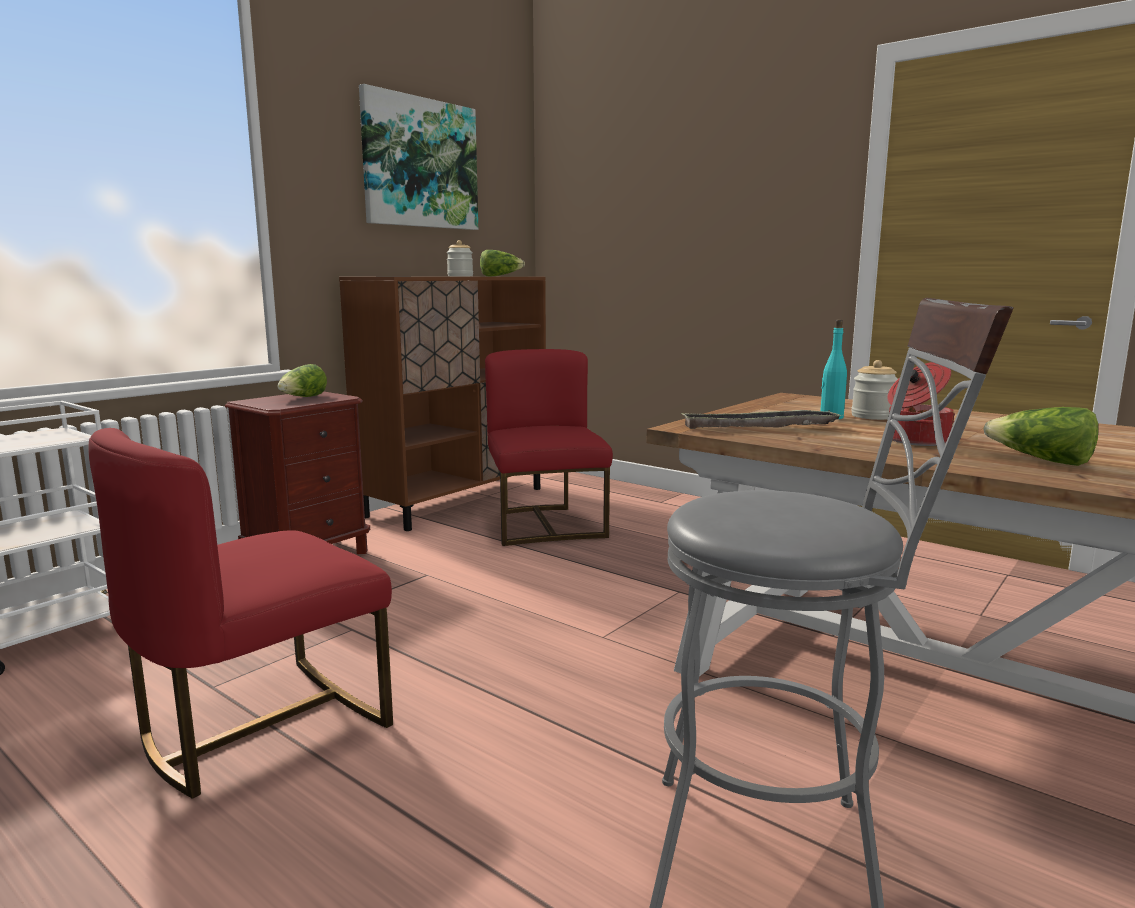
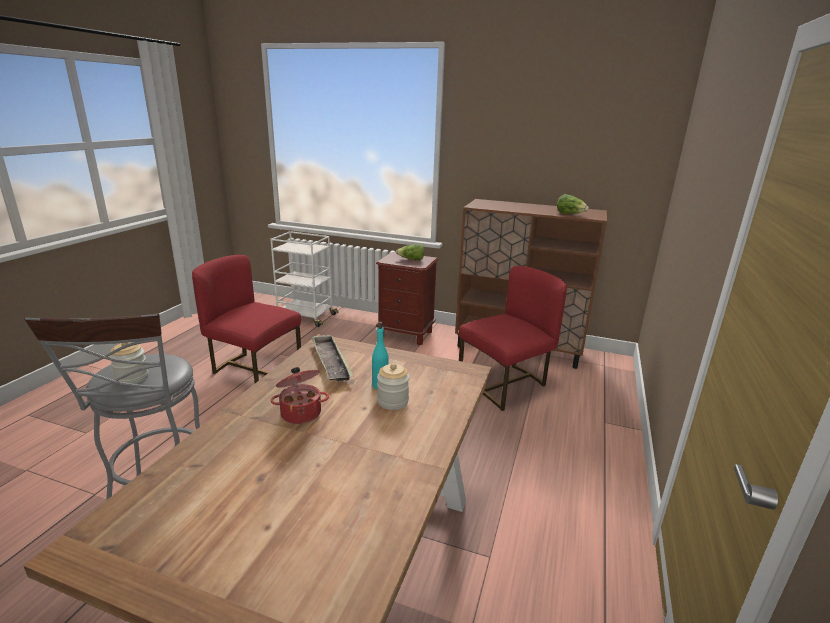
camera: 70 degrees right, 10 degrees up
picture [359,84,478,230] -> none
jar [447,240,473,276] -> jar moved to [109,342,149,385]
lettuce [983,407,1098,466] -> none

